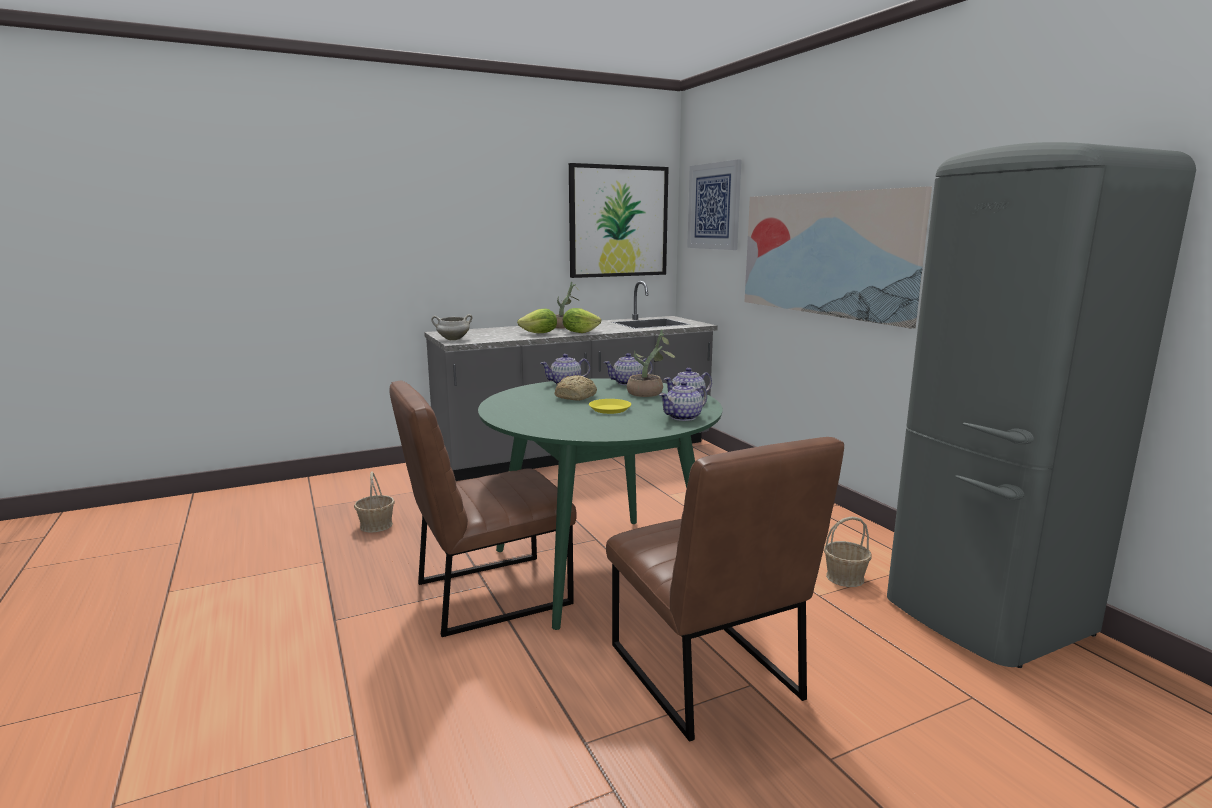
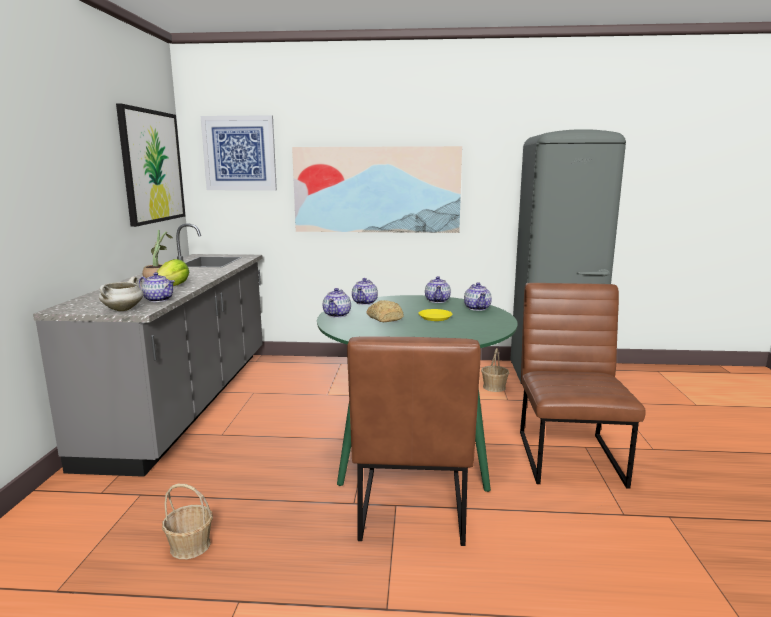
camera: 60 degrees left, 0 degrees up
lettuce [563,308,601,333] -> none
brown chair [606,437,844,742] -> brown chair turned 90 degrees counterclockwise [520,283,646,489]
potted plant [627,329,676,397] -> none
none -> teapot [139,272,175,302]

